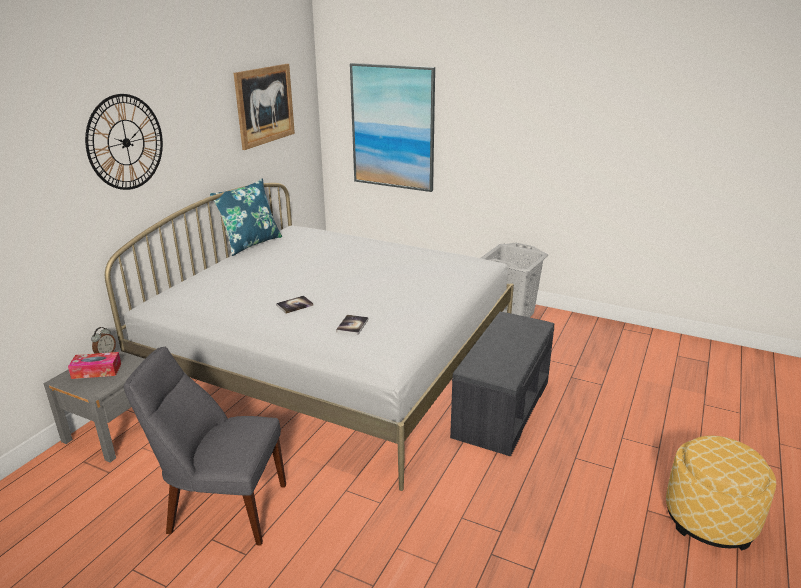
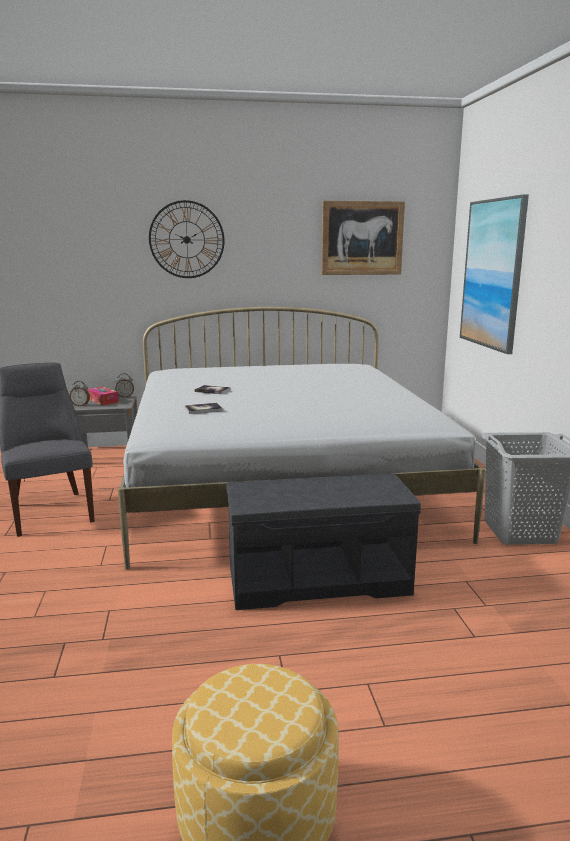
camera: 55 degrees right, 10 degrees down
blue pillow [210,179,282,256] -> none
none -> alarm clock [70,381,90,406]

